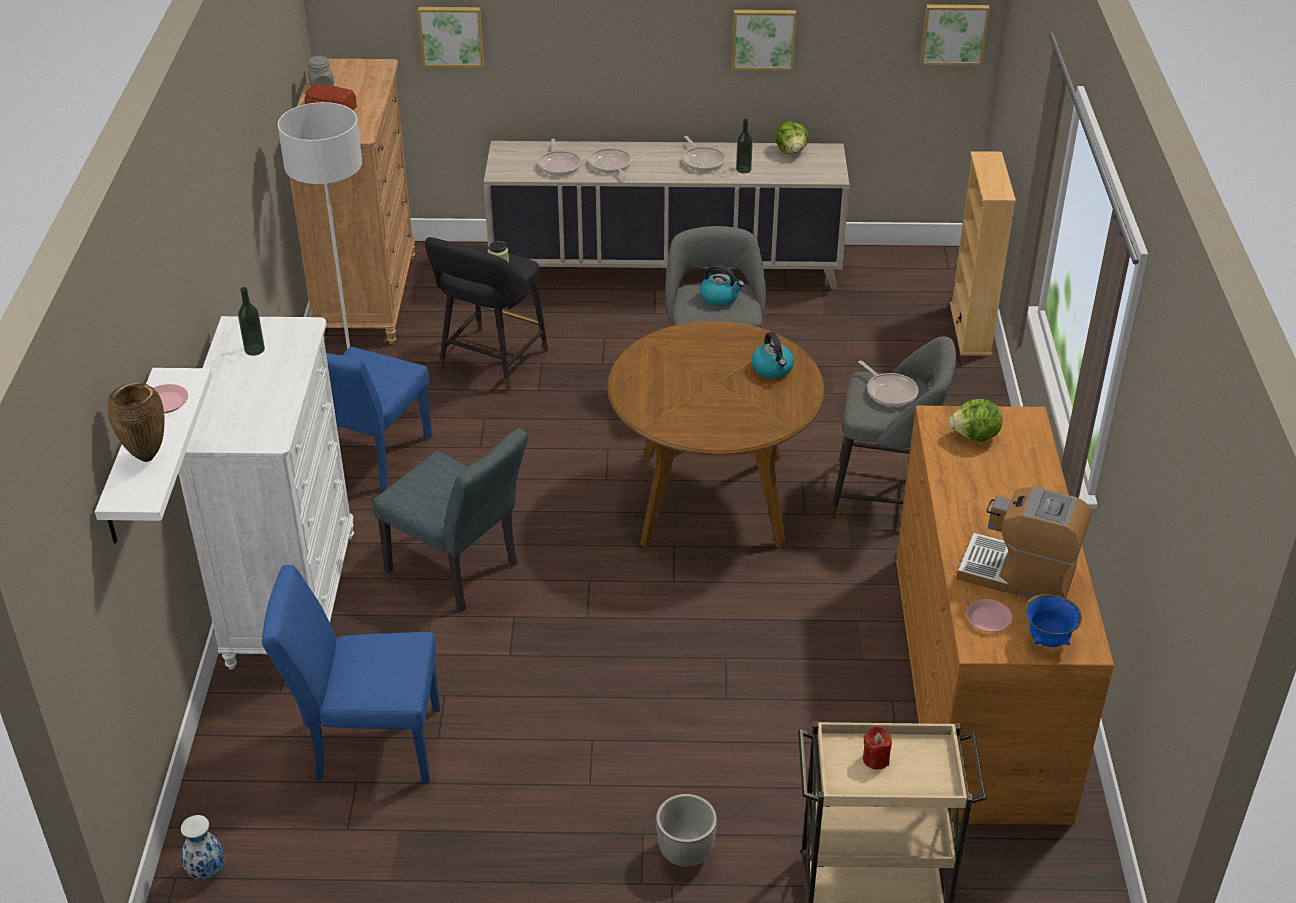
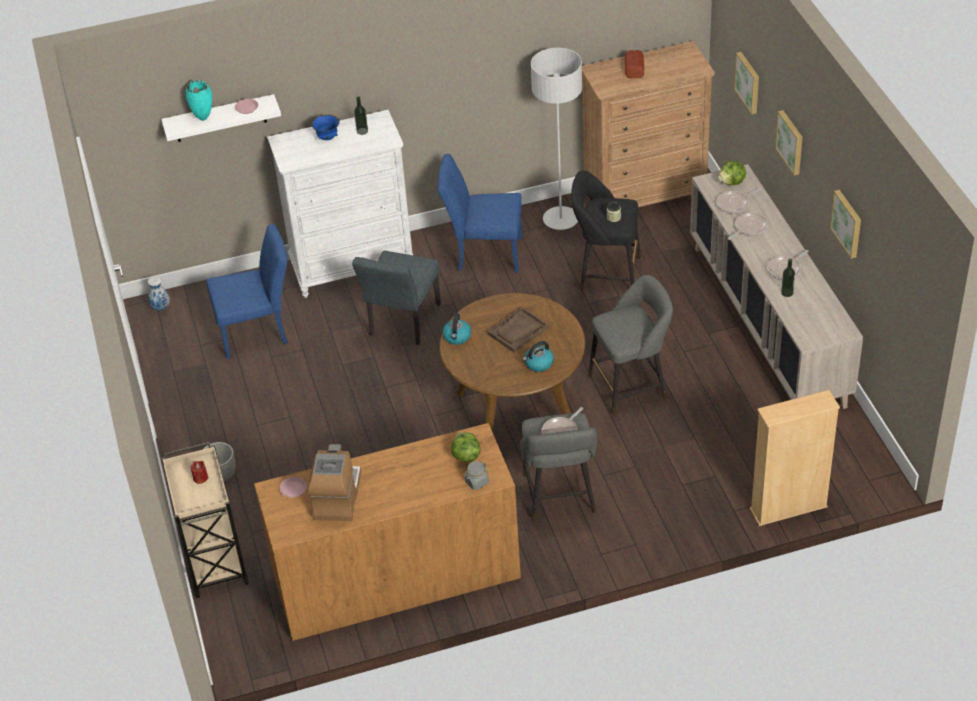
camera: 75 degrees right, 5 degrees up
brown vase [107,382,165,462] -> turquoise vase [185,80,212,121]
blue chair [262,565,440,783] -> blue chair turned 90 degrees clockwise [206,224,288,359]
grey jar [308,55,334,87] -> grey jar moved to [464,461,489,490]
kettle [700,264,744,306] -> kettle moved to [443,313,471,345]
lettuce [775,121,808,154] -> lettuce moved to [718,161,746,185]
picture [920,5,990,65] -> picture moved to [775,110,803,175]
blue bowl [1026,594,1082,647] -> blue bowl moved to [312,114,340,140]
none -> brown tray [487,307,549,353]

